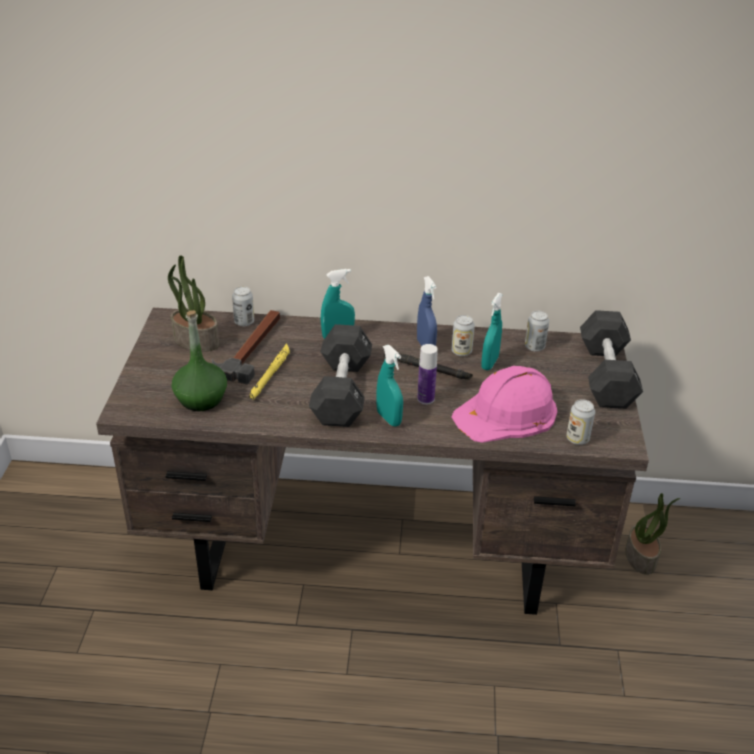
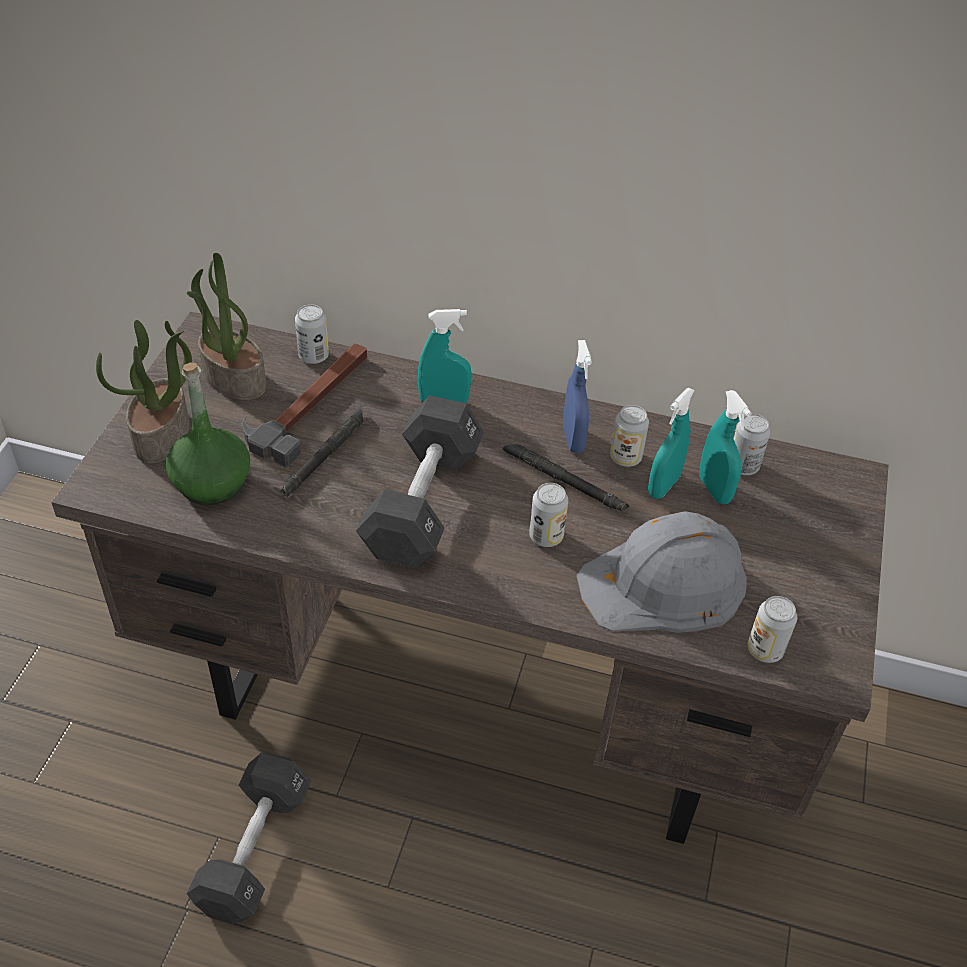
camera: 10 degrees right, 10 degrees up
yellow flashlight [249,343,290,400] -> black flashlight [281,406,363,498]
turquoise spray bottle [376,345,403,426] -> turquoise spray bottle moved to [699,390,752,504]
bottle [417,344,438,405] -> can [529,483,568,547]
pink hard hat [451,366,557,443] -> grey hard hat [576,511,747,633]
black dumbbell [580,310,643,409] -> black dumbbell moved to [187,753,311,924]
potted plant [625,493,680,575] -> potted plant moved to [96,320,192,463]

